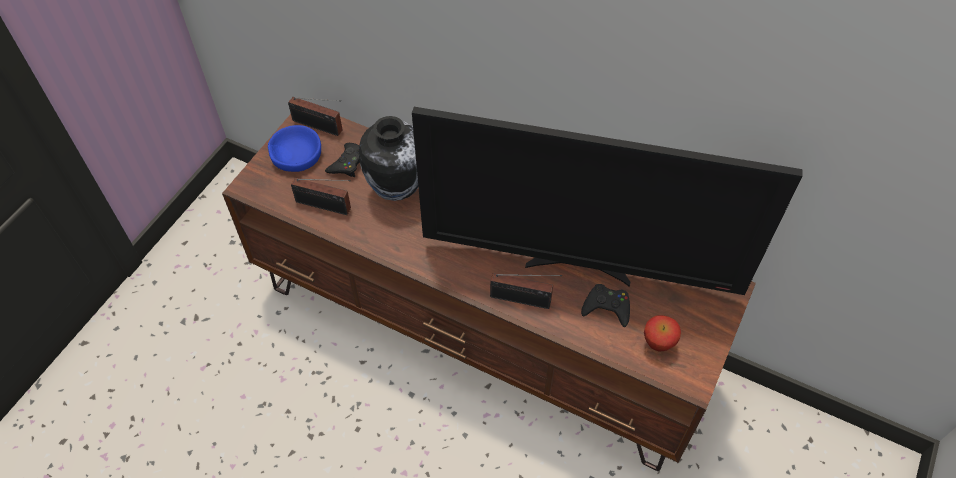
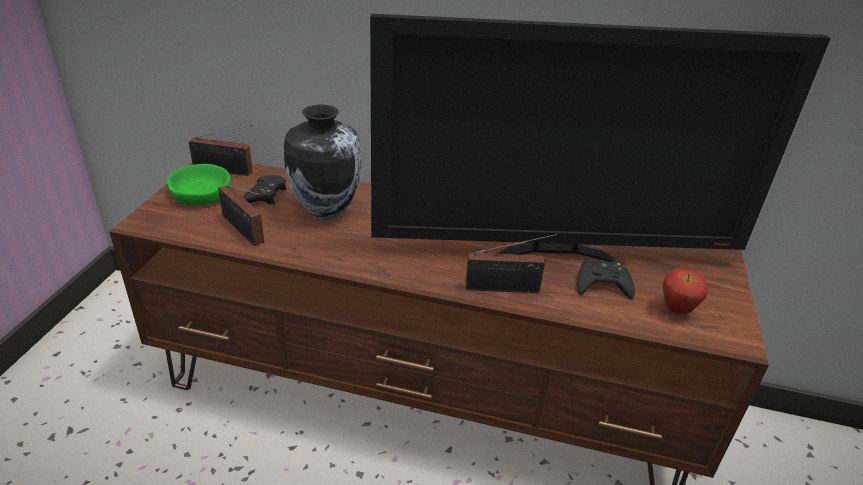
camera: 15 degrees left, 20 degrees down
blue bowl [268,125,321,172] -> green bowl [166,164,231,205]
radio [291,178,351,215] -> radio turned 45 degrees clockwise [218,185,264,246]

